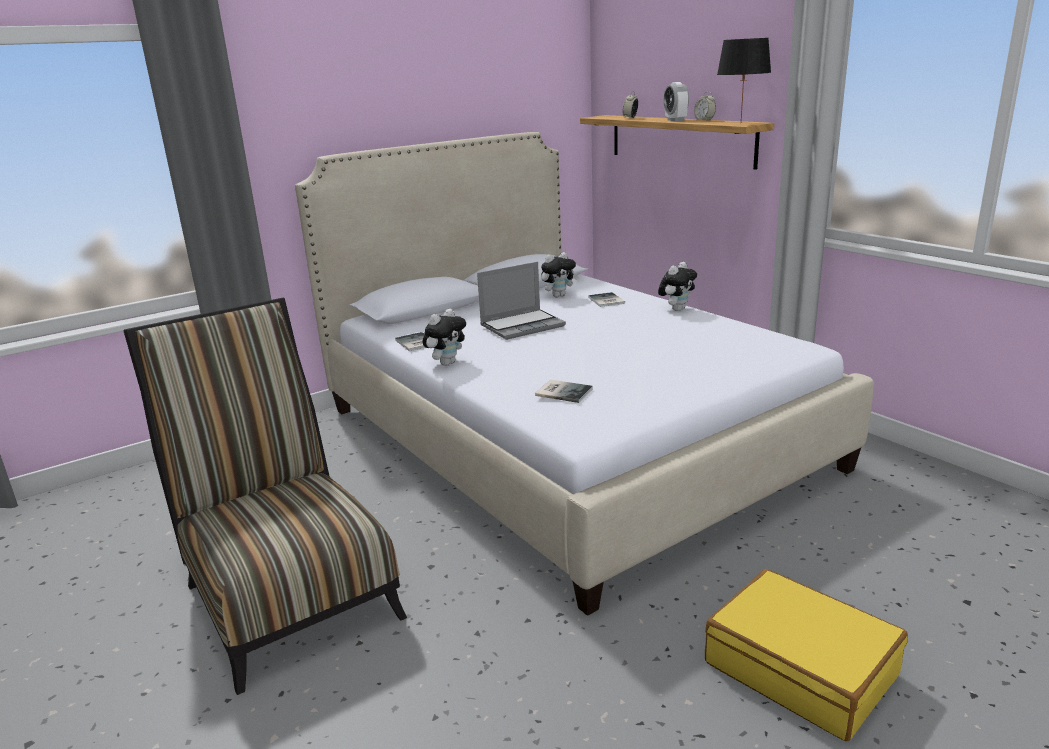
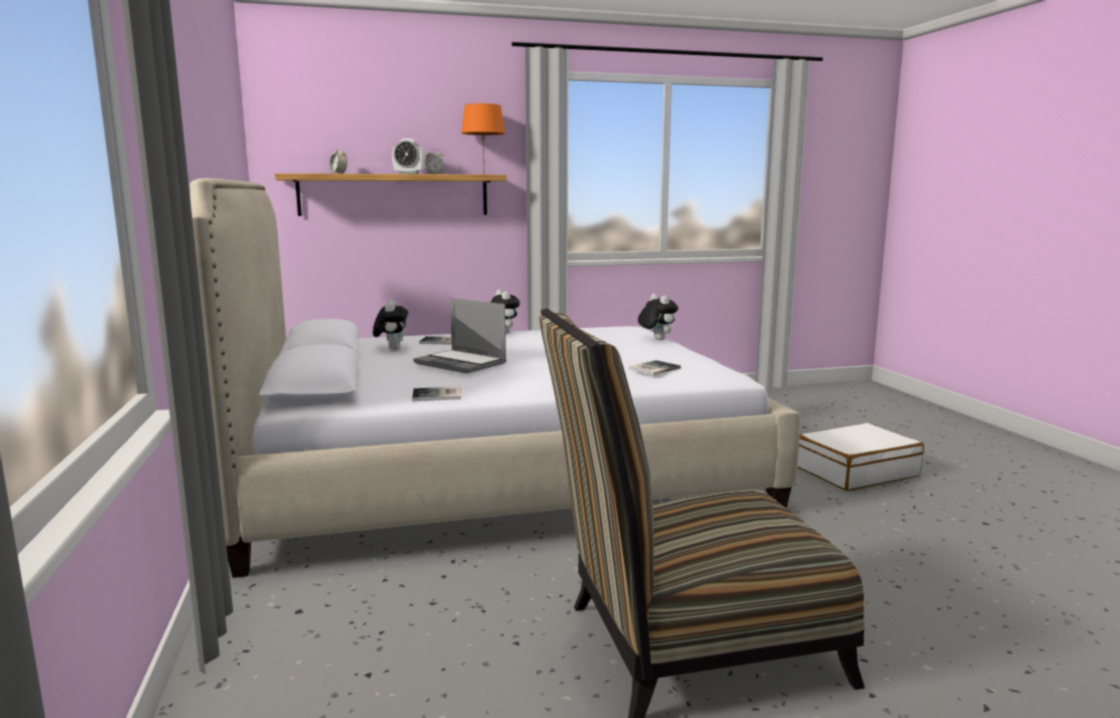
camera: 70 degrees left, 10 degrees down
plush toy [422,309,466,366] -> plush toy moved to [638,294,678,340]
laptop [477,262,566,340] -> laptop turned 135 degrees clockwise [413,298,507,374]
yellow suitcase [705,569,908,741] -> white suitcase [797,423,924,491]
black table lamp [717,38,771,121] -> orange table lamp [461,103,505,158]

